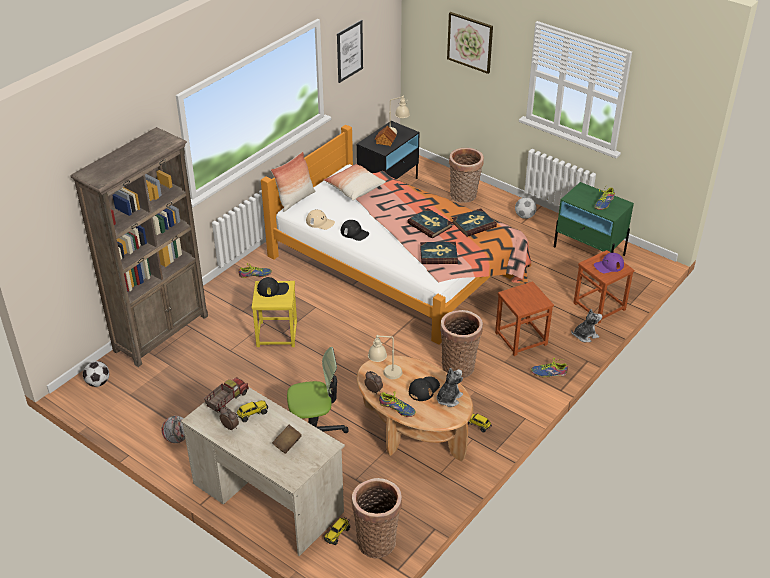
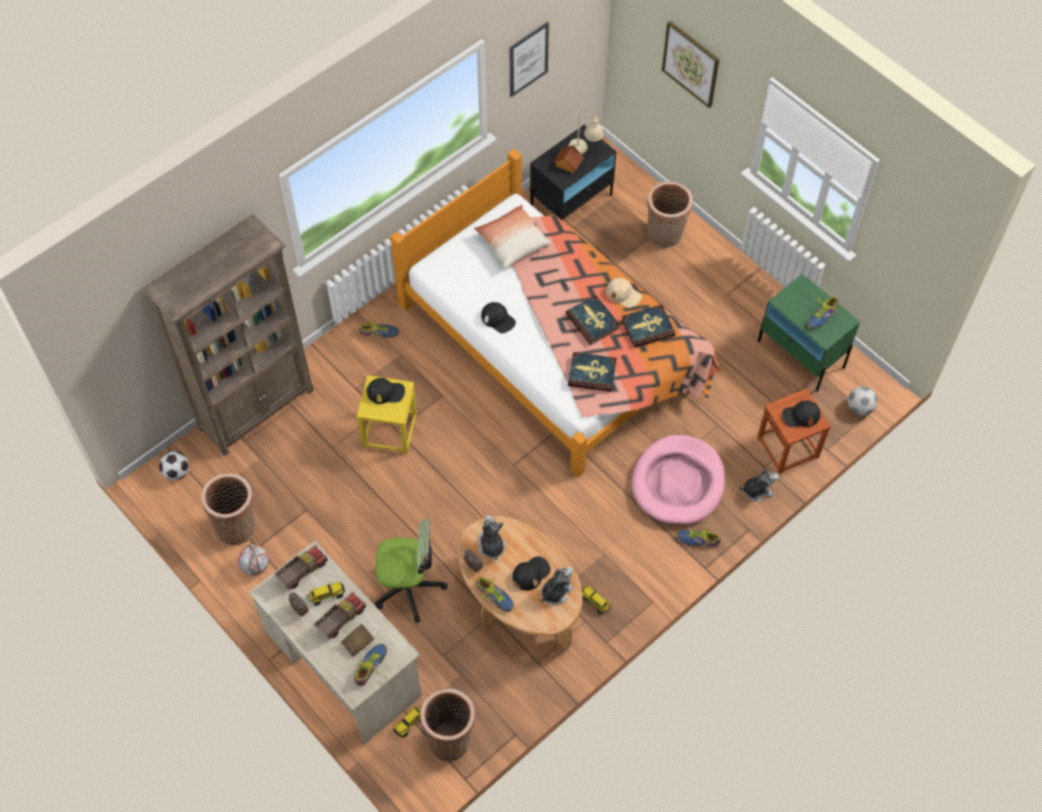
camera: 10 degrees right, 20 degrees up
pillow [271,152,315,212] -> none
beige cap [306,210,335,230] -> beige cap moved to [606,278,642,308]
beige table lamp [368,335,402,379] -> plush toy [478,515,505,560]
basket [440,310,483,378] -> basket moved to [201,474,255,545]
brown stool [495,281,554,356] -> pink dog bed [632,435,725,525]
football [515,197,537,219] -> football moved to [848,386,878,416]
purple cap [594,253,624,273] -> black cap [782,400,820,427]
none -> toy truck [314,592,366,639]
none -> shoe [354,644,387,686]

